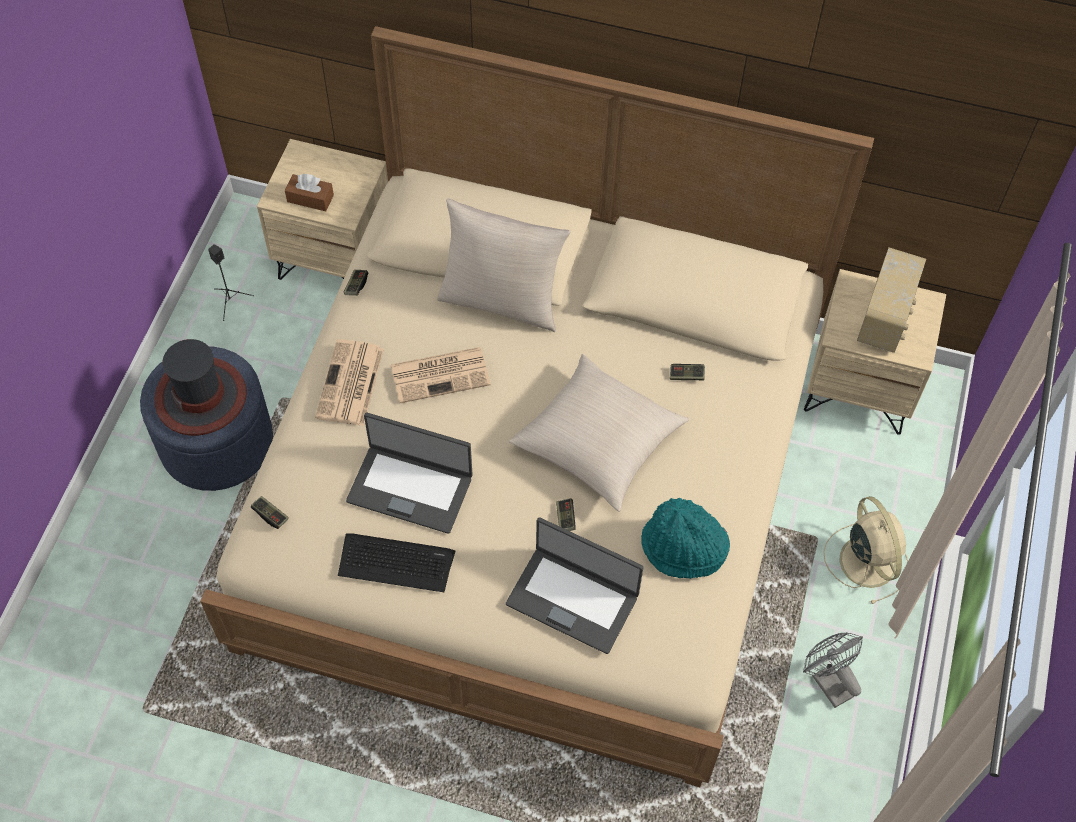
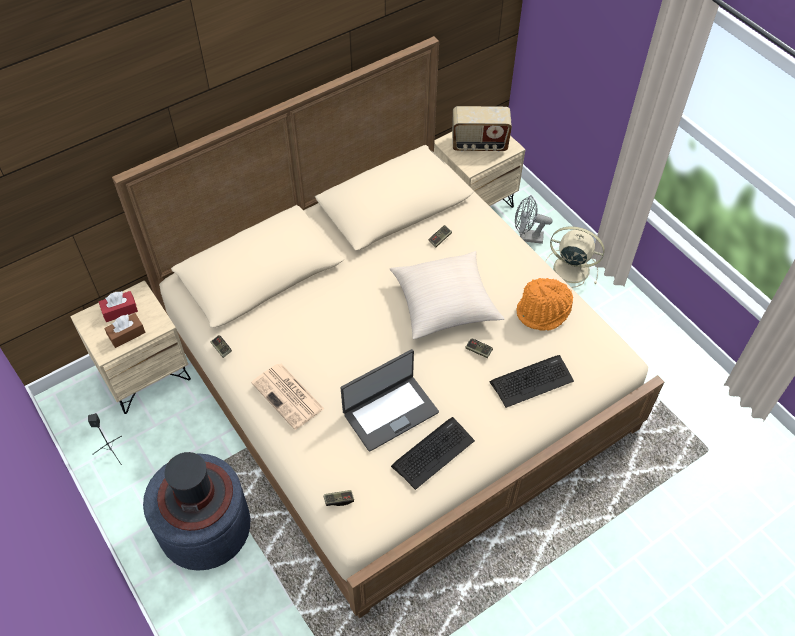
camera: 50 degrees left, 5 degrees down
newspaper [391,347,491,403] -> none
beige pillow [437,199,570,332] -> none
laptop [506,517,643,654] -> keyboard [490,355,574,408]
turquoise hat [641,498,730,579] -> orange hat [516,278,573,331]
grey fan [803,632,863,708] -> grey fan moved to [515,195,553,244]
radio [857,247,926,353] -> radio turned 120 degrees clockwise [452,106,512,152]
none -> red tissue box [99,291,138,322]

